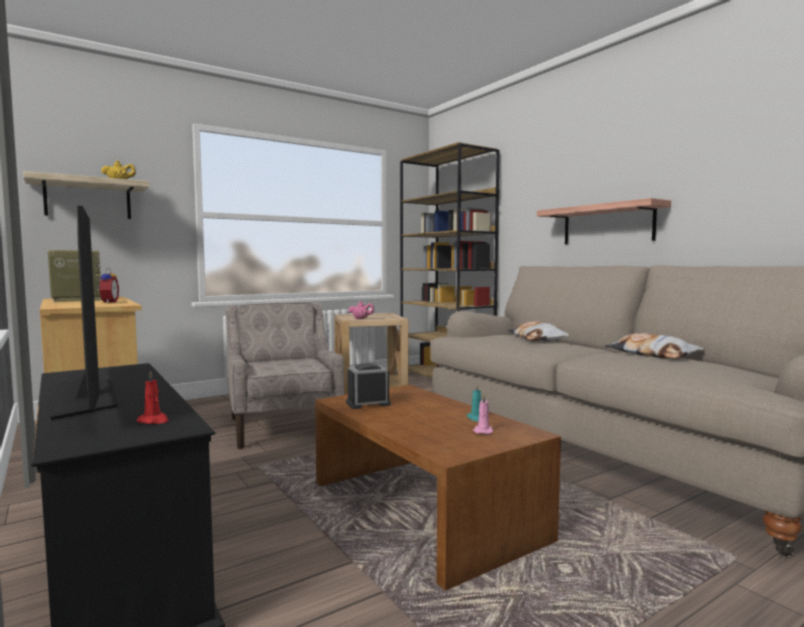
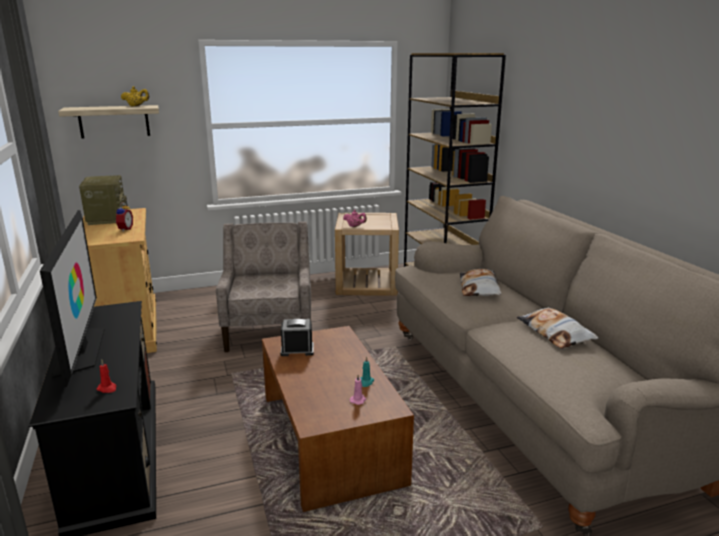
camera: 15 degrees right, 15 degrees up
shelf [537,198,671,244] -> none

